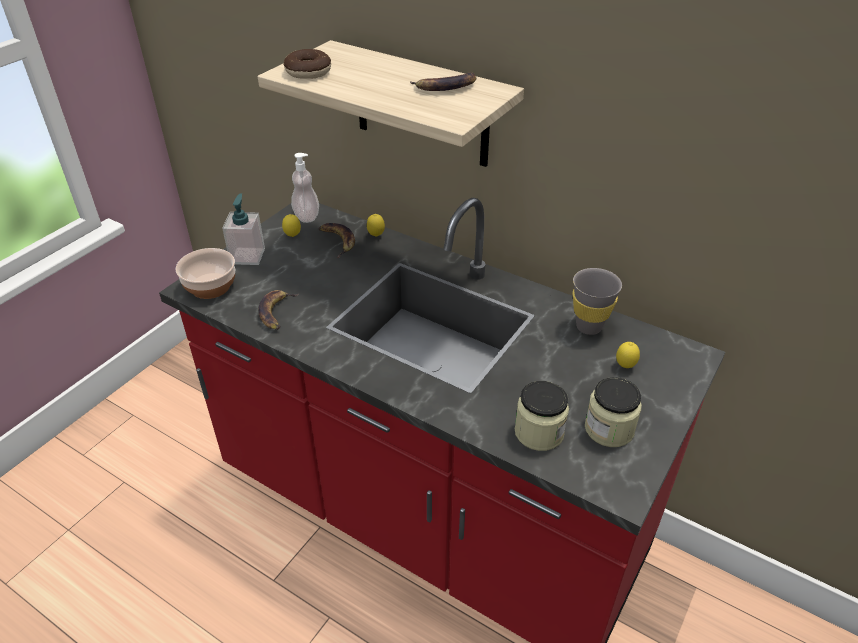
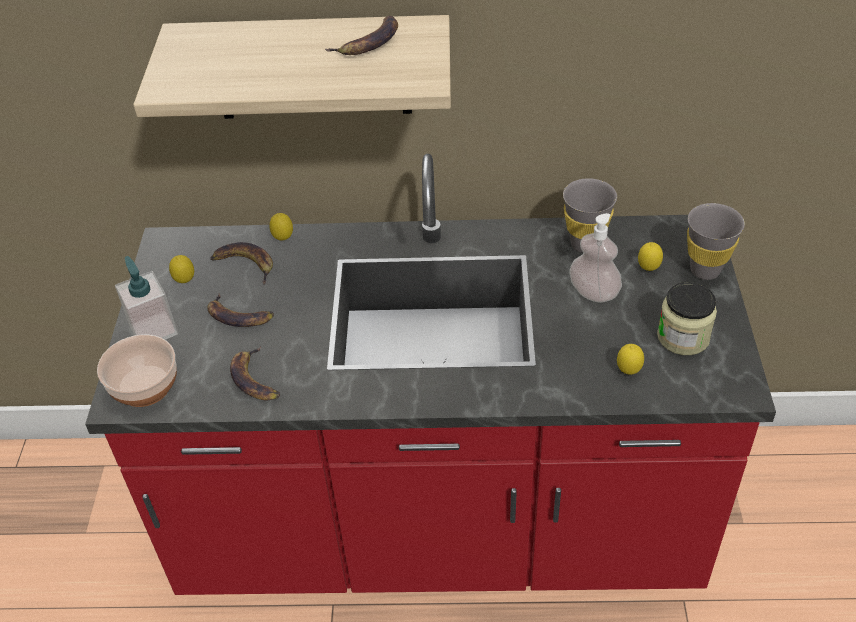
camera: 30 degrees left, 5 degrees up
donut [284,49,331,79] -> none
soap dispenser [291,153,319,223] -> soap dispenser moved to [569,213,622,303]
jar [515,381,569,451] -> lemon [617,344,644,375]
none -> banana [207,294,274,327]
none -> grey cup [687,203,745,280]

